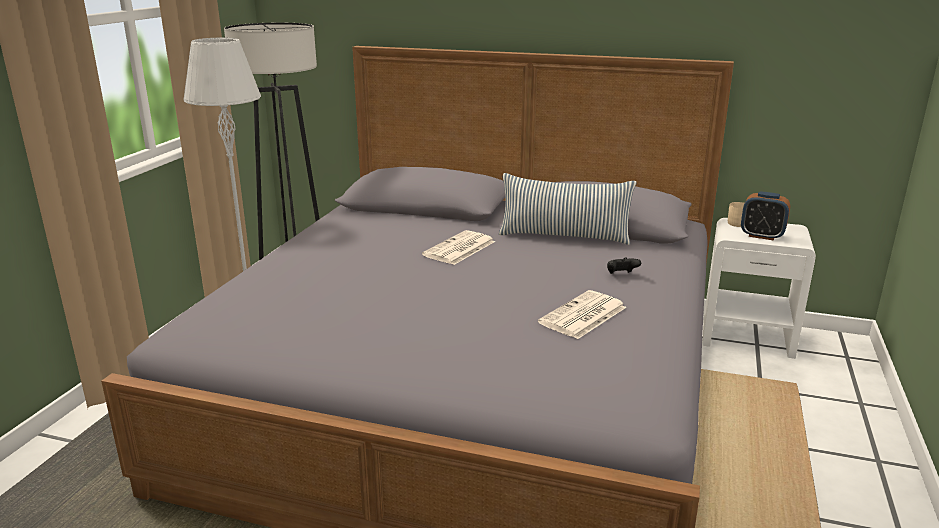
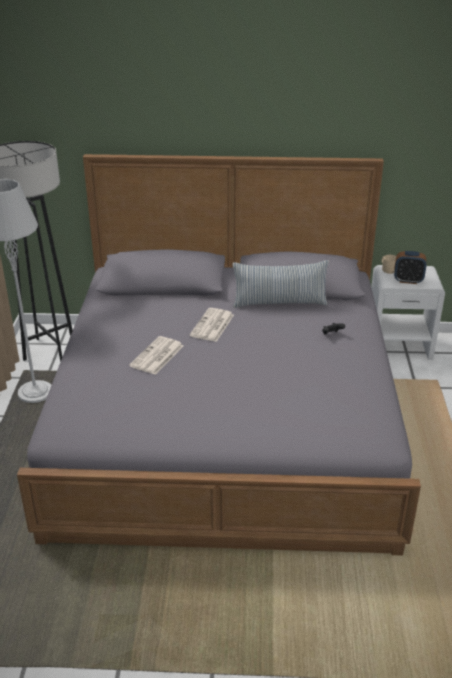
camera: 15 degrees left, 10 degrees up
newspaper [538,290,626,339] -> newspaper moved to [129,336,184,375]

